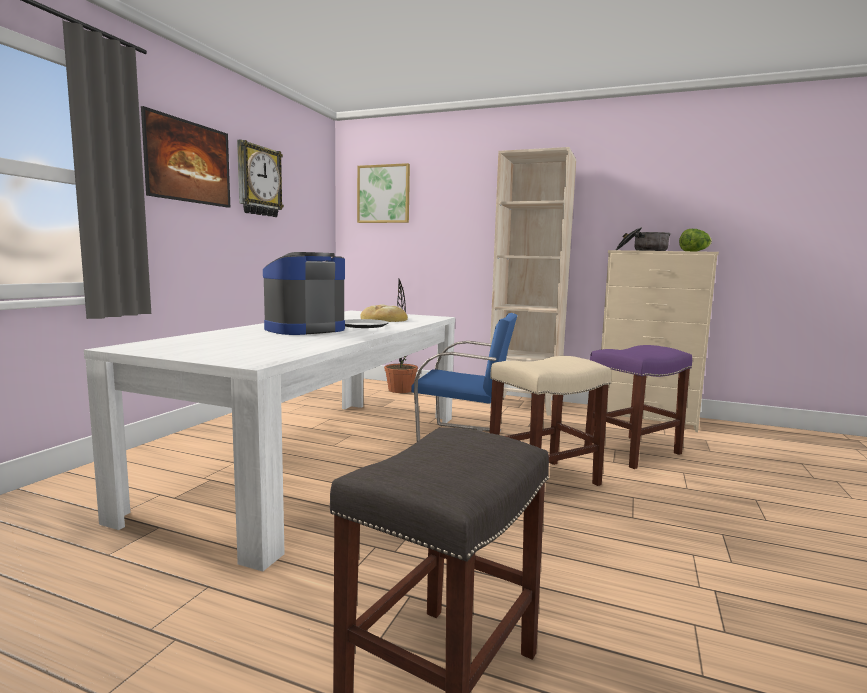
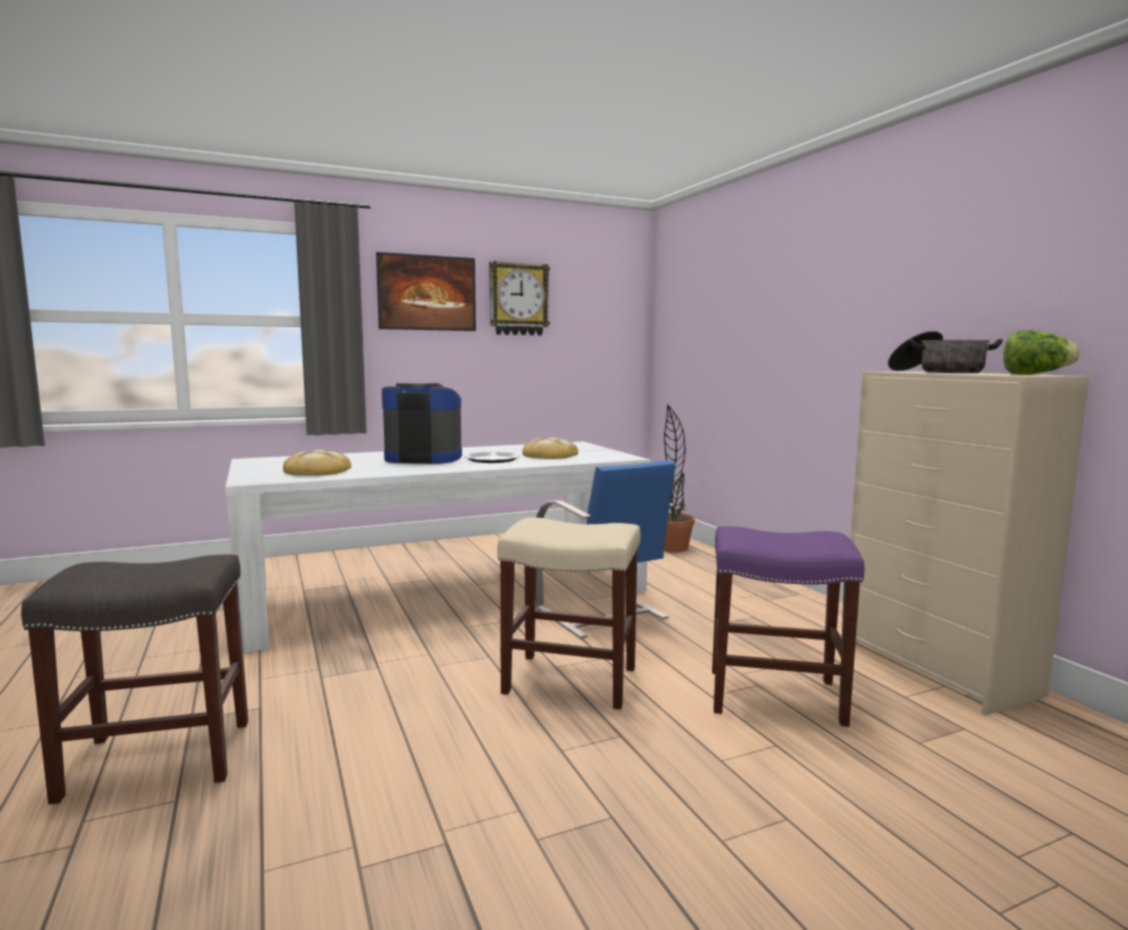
camera: 45 degrees right, 0 degrees up
picture [357,163,410,223] -> none
beige bookcase [490,147,576,416] -> none
none -> bread [283,450,351,476]

